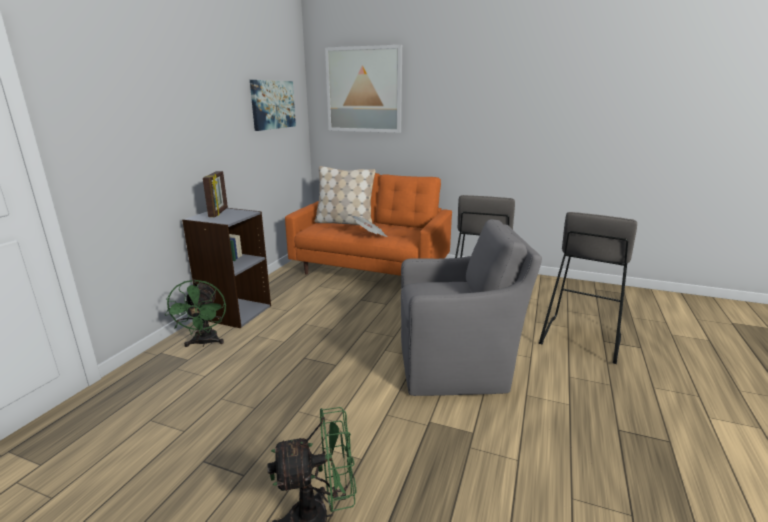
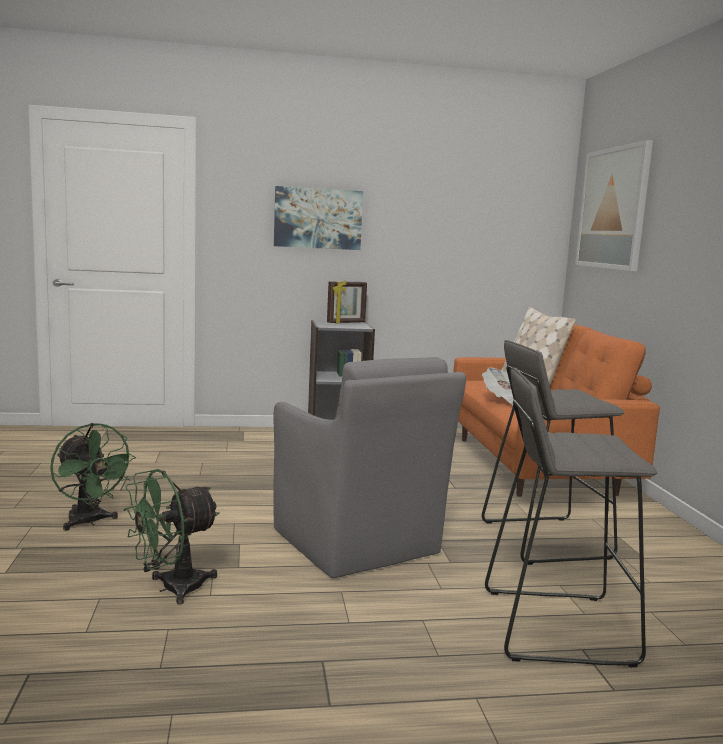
camera: 60 degrees right, 10 degrees down
green fan [165,279,226,347] -> green fan moved to [123,469,220,605]
picture [250,80,296,131] -> picture moved to [274,186,363,250]

